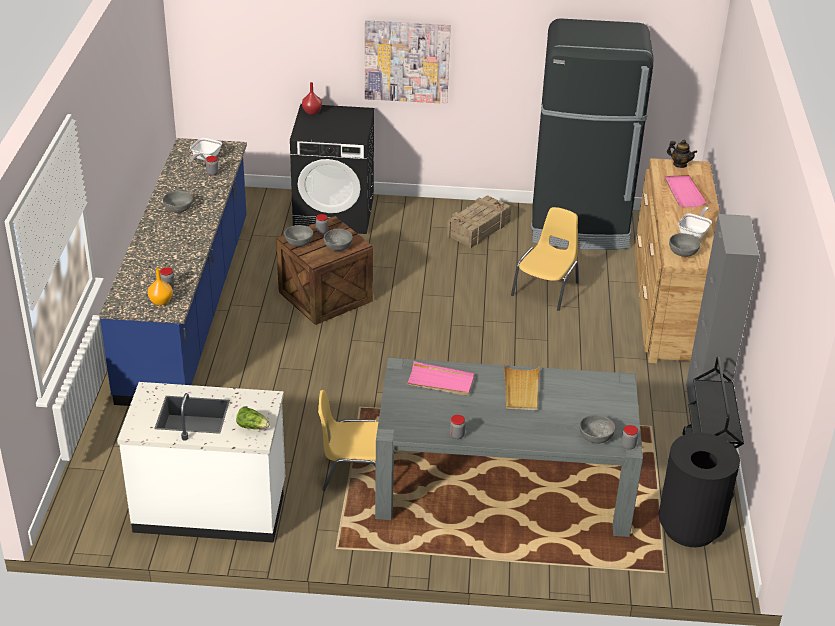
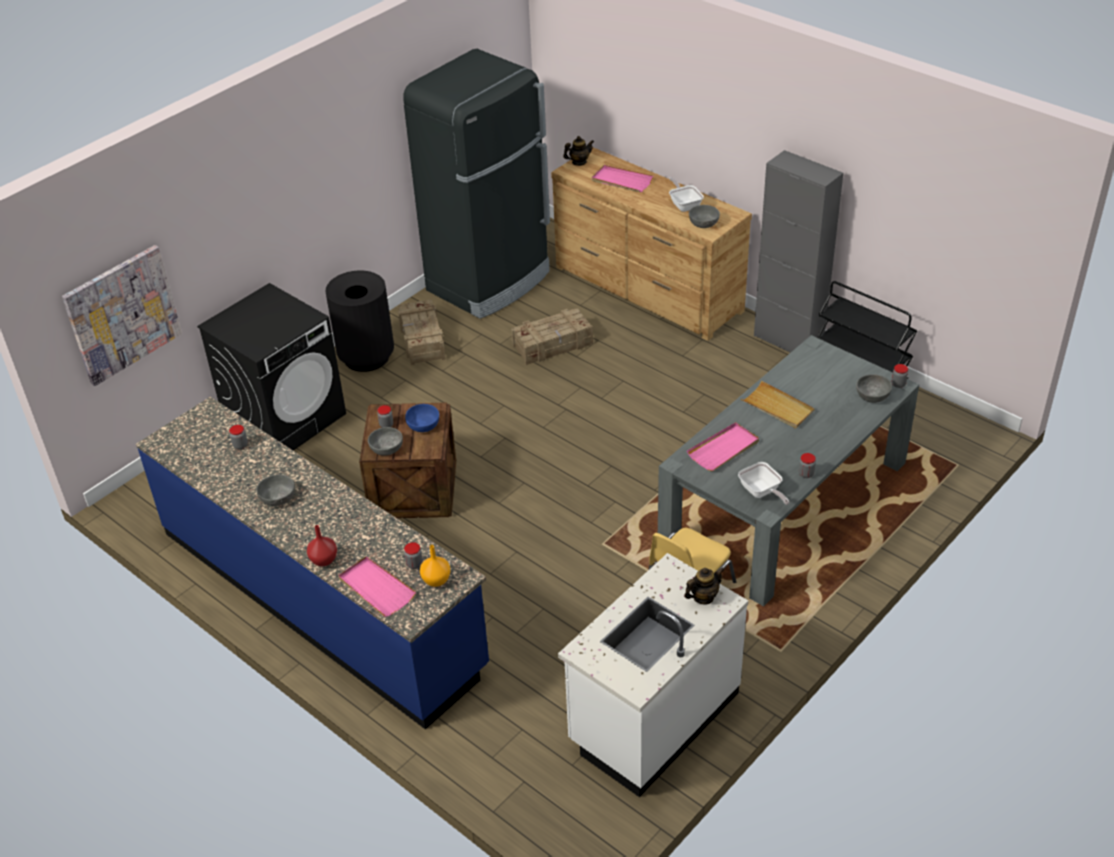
camera: 50 degrees left, 5 degrees up
frying pan [189,138,222,163] -> frying pan moved to [738,462,789,505]
lettuce [236,407,270,429] -> teapot [684,568,724,604]
red vase [302,82,322,115] -> red vase moved to [307,525,337,566]
grey bowl [324,229,353,251] -> blue bowl [405,404,439,432]
picture [365,20,451,104] -> picture moved to [62,245,182,386]
yellow chair [511,207,579,311] -> crate [511,308,593,365]
black trash can [658,432,740,547] -> black trash can moved to [326,271,394,372]
none -> pink tray [338,556,416,617]

